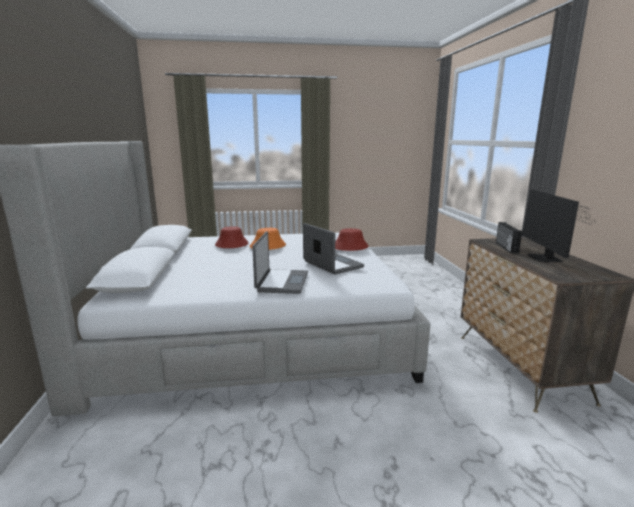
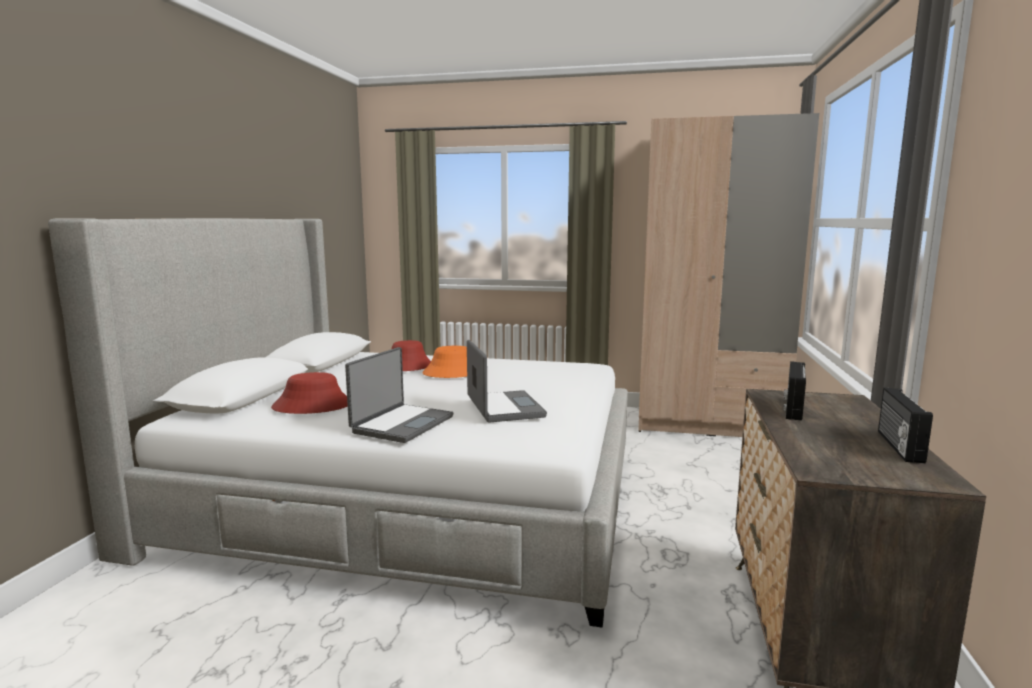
camera: 20 degrees right, 5 degrees down
red hat [335,228,369,251] -> red hat moved to [271,372,348,414]
monitor [522,189,597,262] -> none
none -> beige wardrobe [638,113,819,437]
none -> radio [878,388,933,463]

